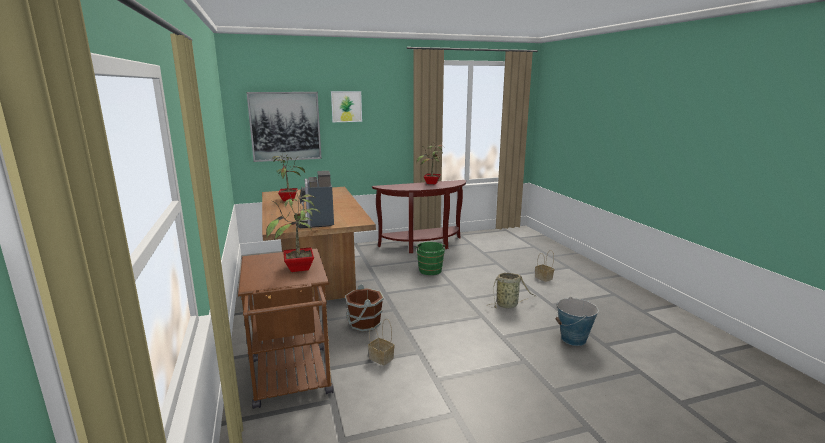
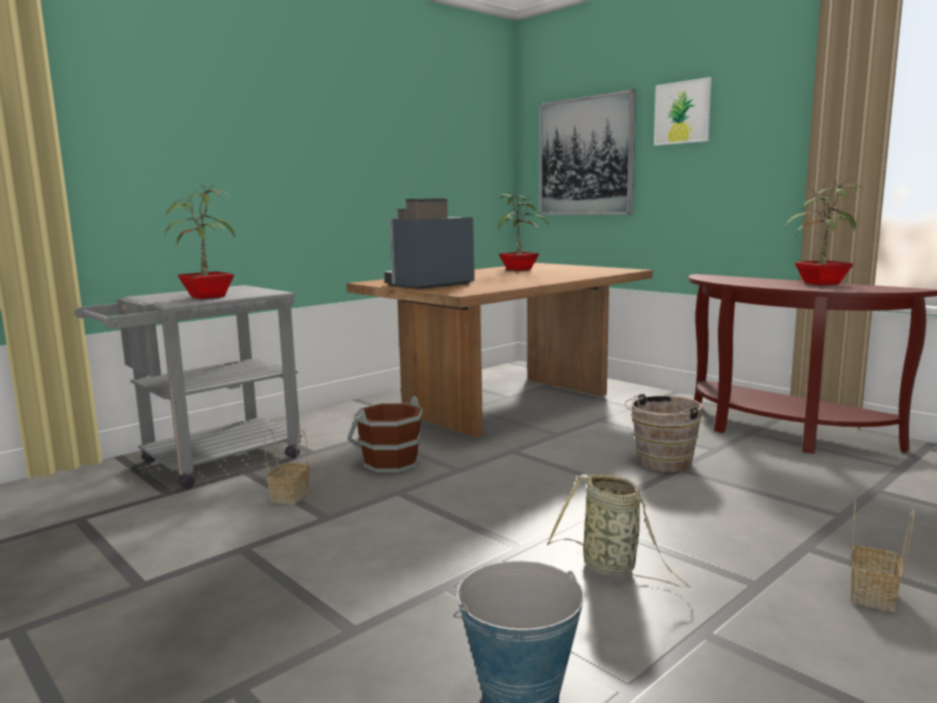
camera: 65 degrees right, 5 degrees down
brown cart [238,249,334,409] -> grey cart [74,285,302,489]
green bucket [415,242,446,275] -> brown bucket [625,394,703,472]

